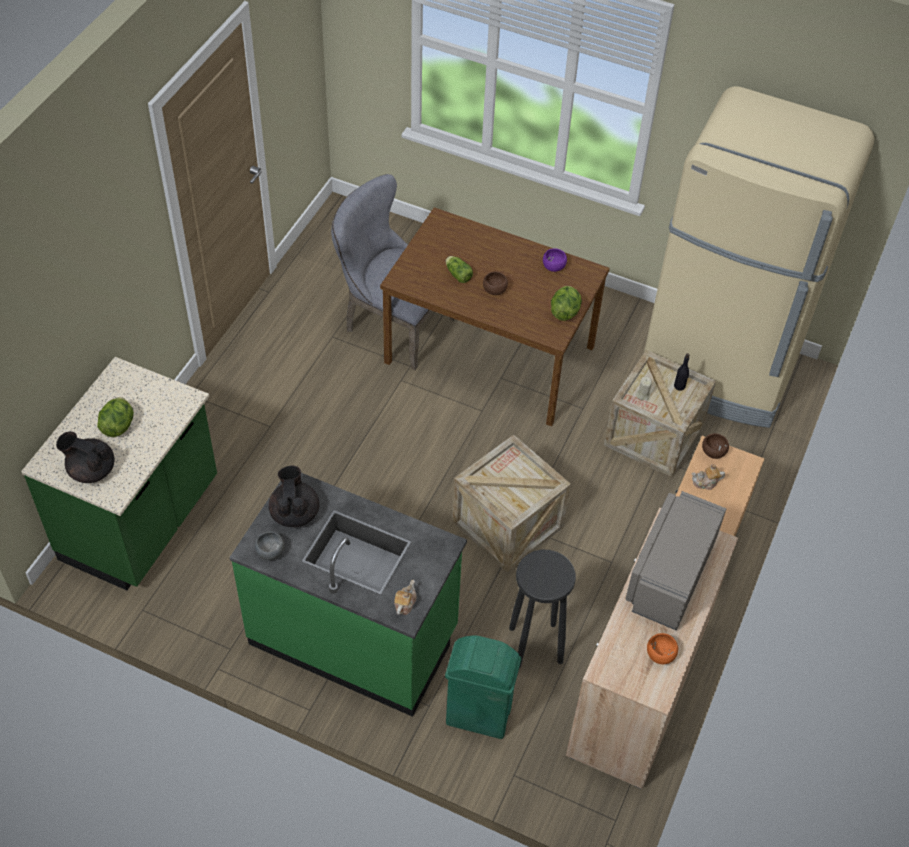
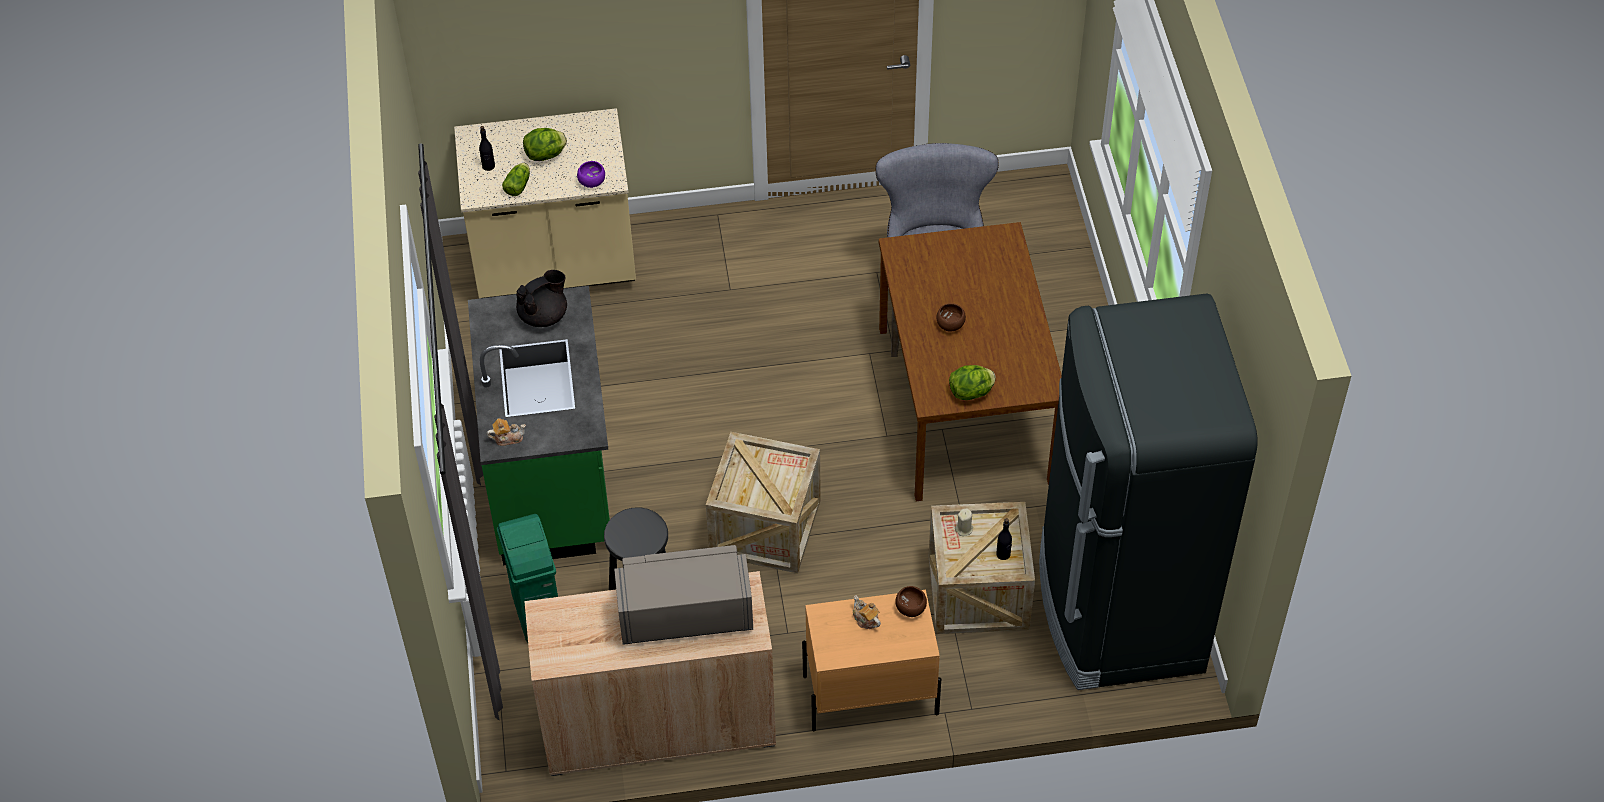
camera: 60 degrees right, 0 degrees up
green counter [21,357,217,590] -> beige counter [454,108,636,298]
black teapot [56,431,115,483] -> black bottle [479,126,495,171]
grey bowl [255,531,285,560] -> none
lettuce [445,256,473,283] -> lettuce moved to [502,163,530,196]
purple bowl [543,248,567,272] -> purple bowl moved to [577,161,605,188]
beige fridge [644,86,875,428] -> black fridge [1039,293,1258,690]
orange bowl [647,633,678,664] -> none

